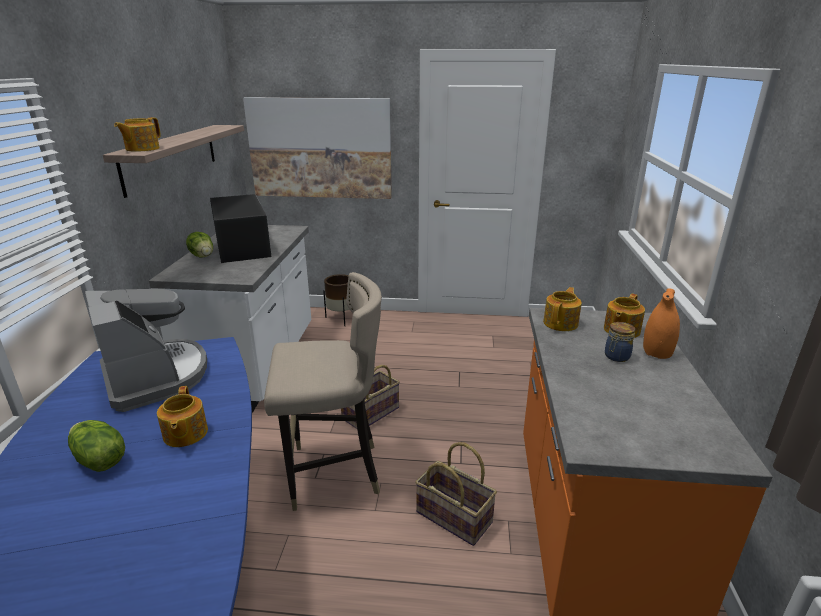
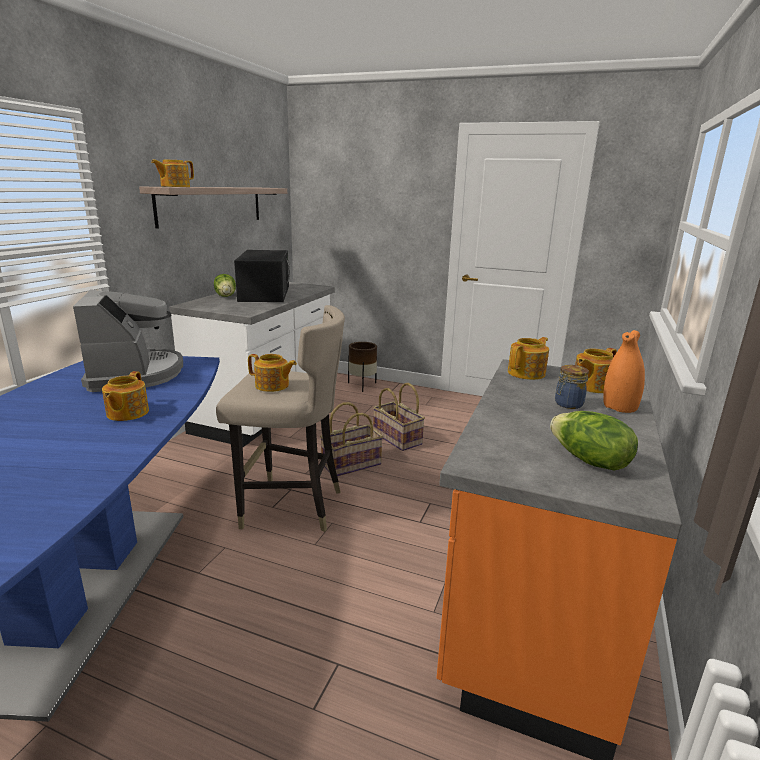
camera: 15 degrees right, 5 degrees down
lettuce [68,420,125,472] -> lettuce moved to [550,411,638,471]
picture [243,97,392,199] -> none
basket [415,442,497,546] -> basket moved to [373,383,425,451]
none -> teapot [248,354,297,392]

